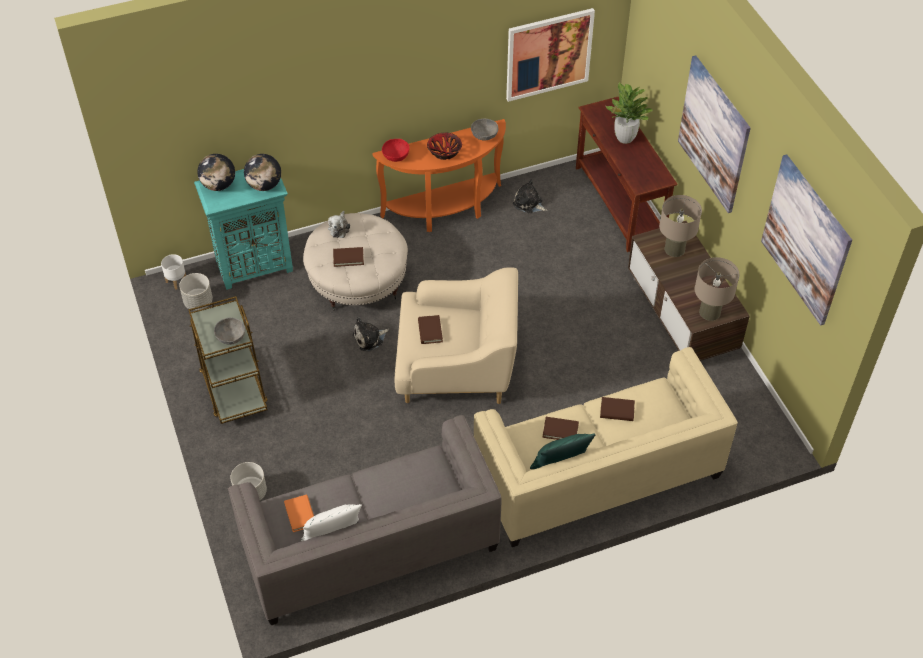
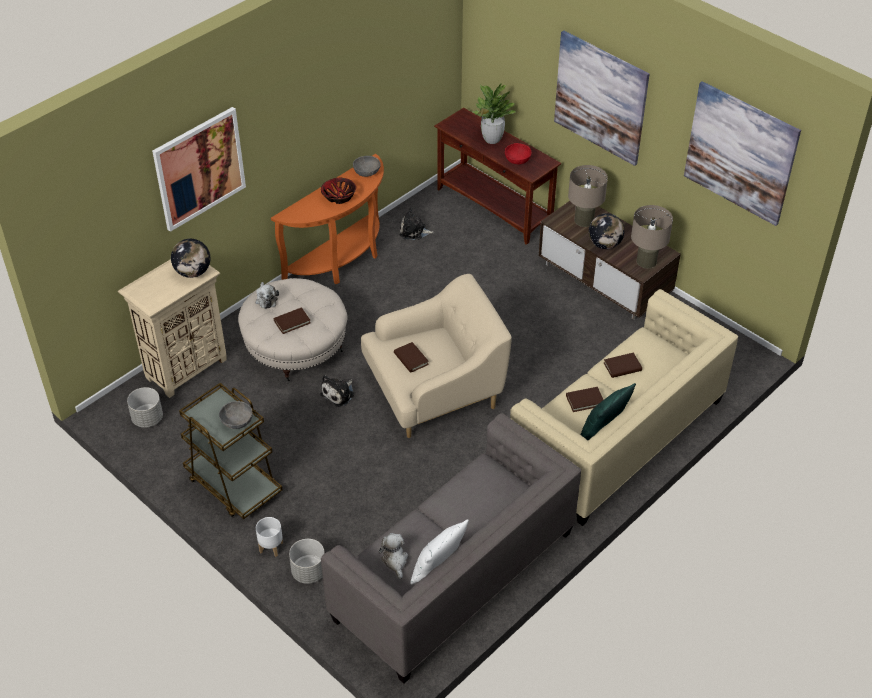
camera: 25 degrees left, 5 degrees down
white planter [161,254,186,289] -> white planter moved to [256,517,283,557]
turquoise cabinet [194,169,293,290] -> beige cabinet [118,259,226,398]
globe [197,154,235,191] -> globe moved to [589,213,624,249]
orange book [284,495,314,532] -> plush toy [379,533,408,579]
red bowl [382,139,410,162] -> red bowl moved to [505,143,531,165]
picture [506,8,595,102] -> picture moved to [152,107,246,232]

